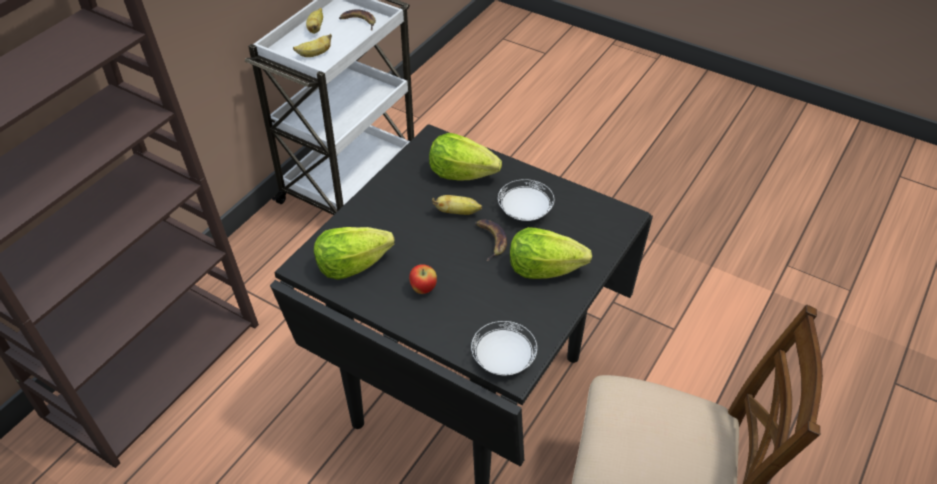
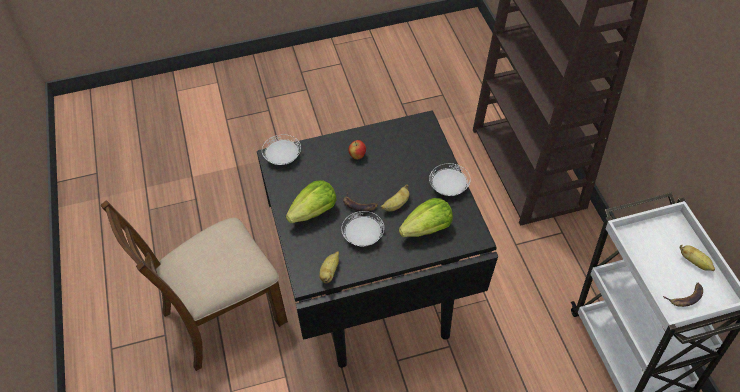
camera: 135 degrees right, 5 degrees up
banana [293,34,332,57] -> banana moved to [319,251,339,283]
lettuce [314,227,395,280] -> none
none -> white plate [429,163,471,196]

